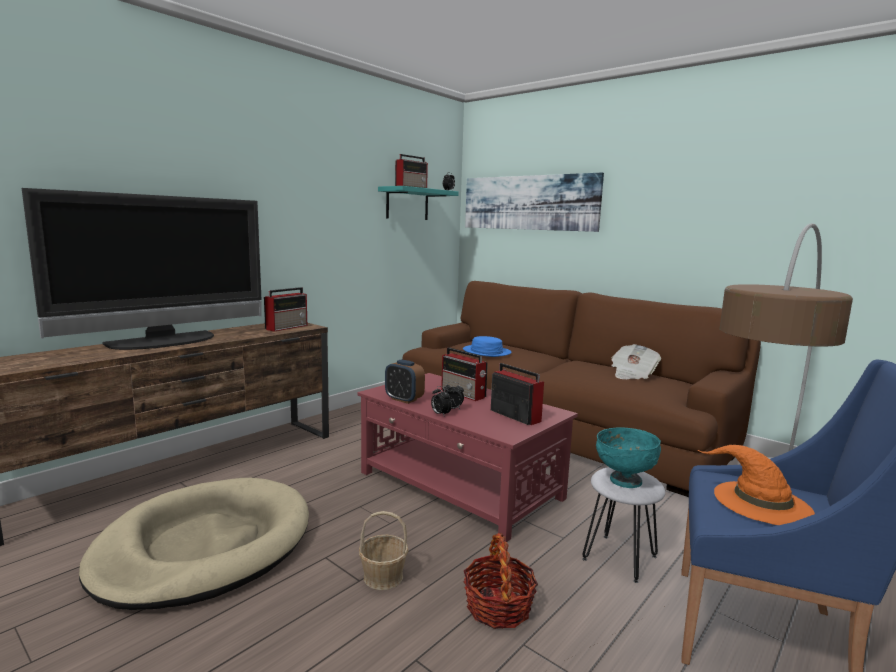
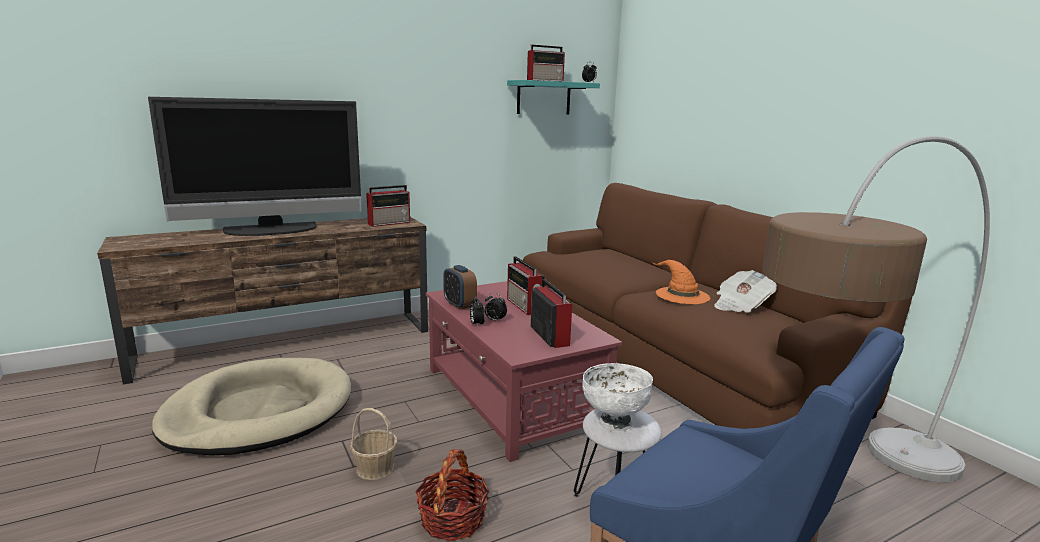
camera: 20 degrees right, 5 degrees up
blue hat [463,336,511,357] -> none
picture [465,172,604,232] -> none
turquoise bowl [596,427,661,488] -> white bowl [582,363,653,432]
orange hat [698,445,815,525] -> orange hat moved to [653,260,710,304]

